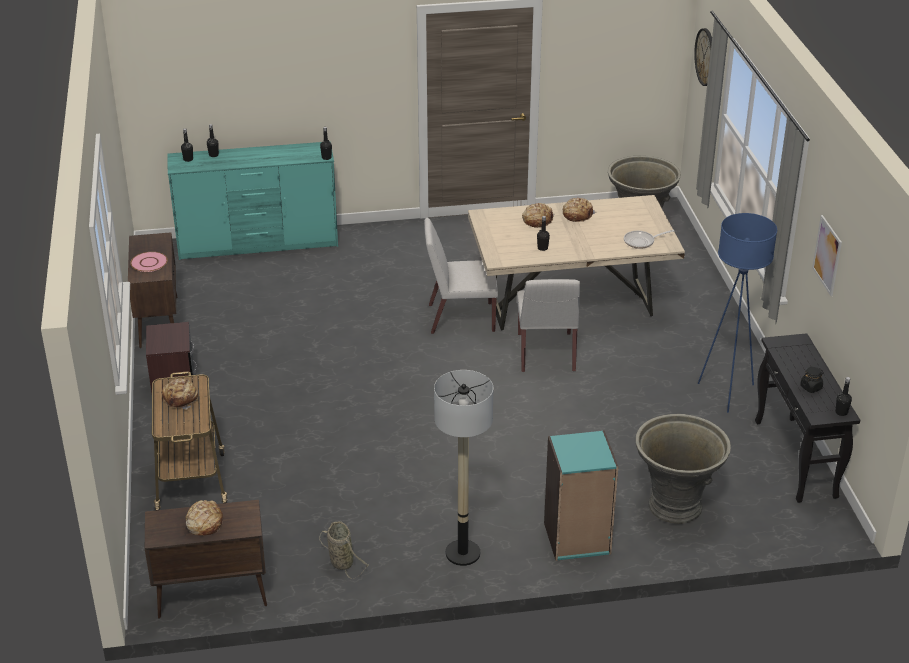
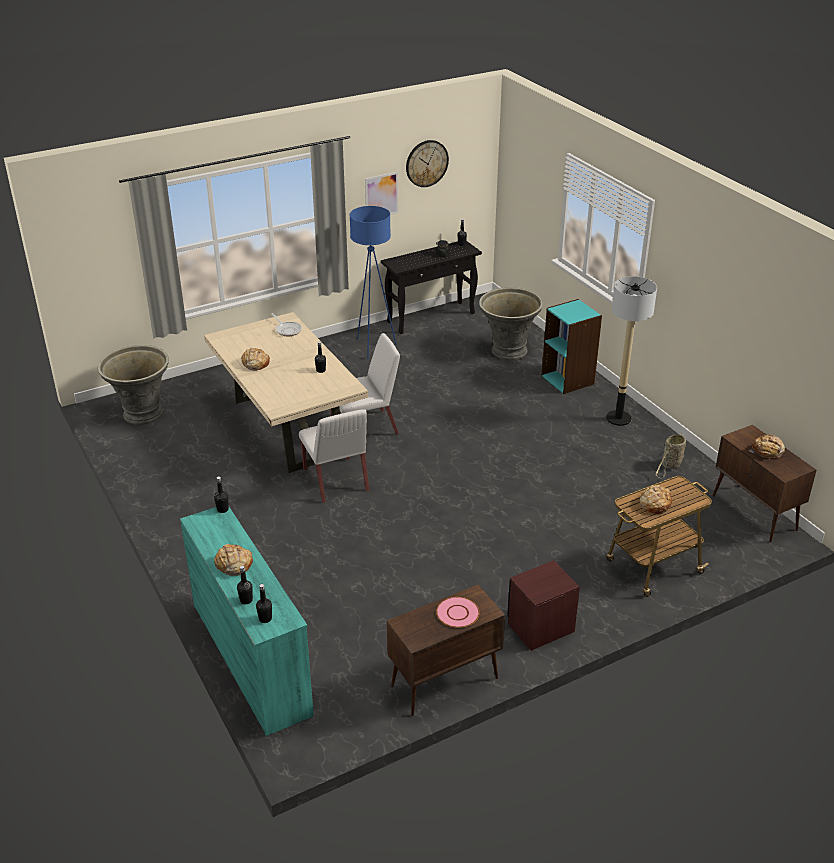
camera: 110 degrees left, 0 degrees up
bread [522,203,555,228] -> bread moved to [214,544,253,576]
wall clock [694,28,712,86] -> wall clock moved to [406,140,449,187]

